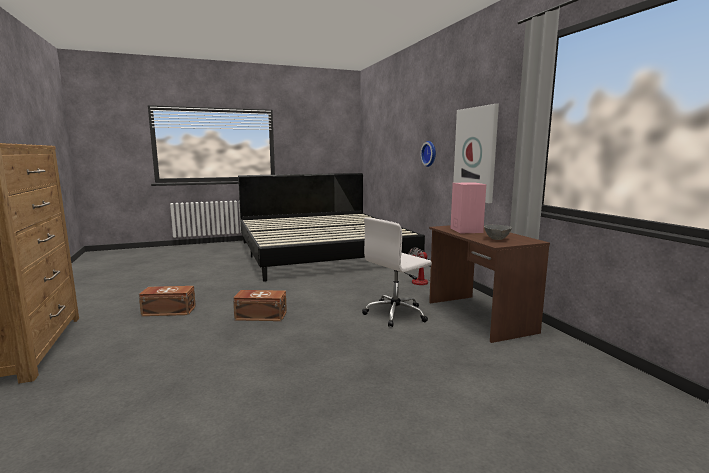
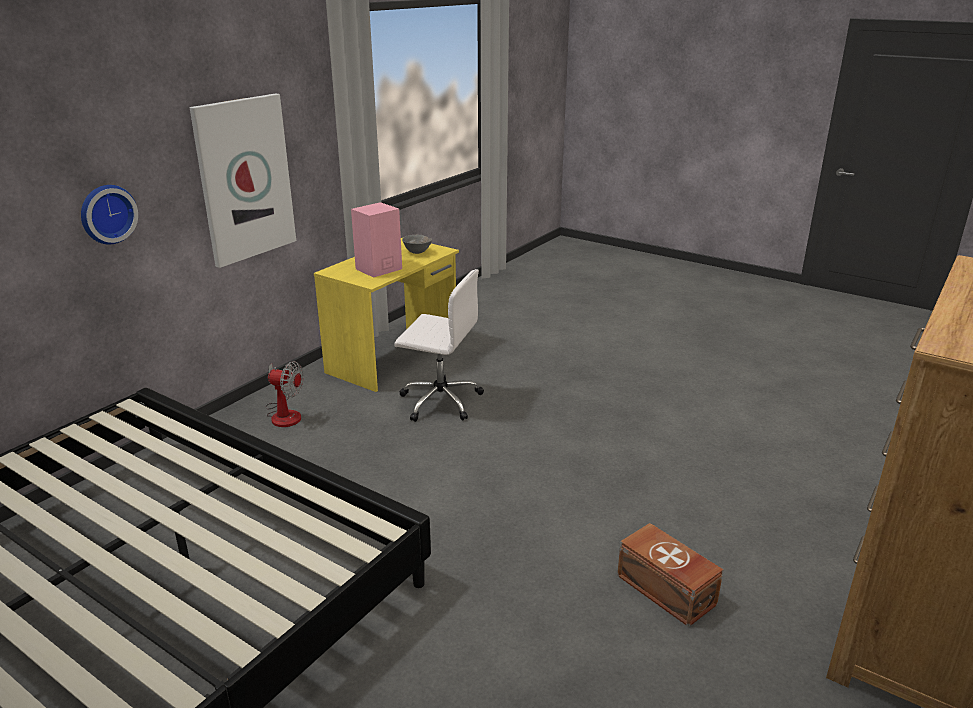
camera: 125 degrees left, 15 degrees up
brown storage box [233,290,287,321] -> none
brown desk [429,225,550,343] -> yellow desk [314,237,459,392]

